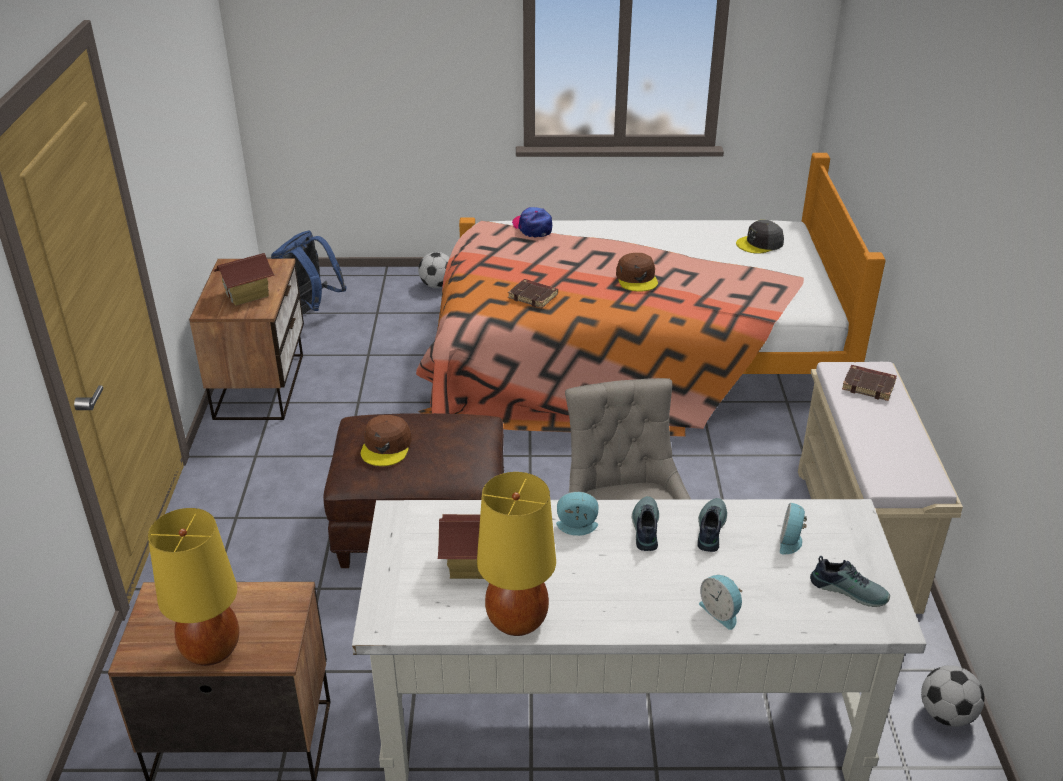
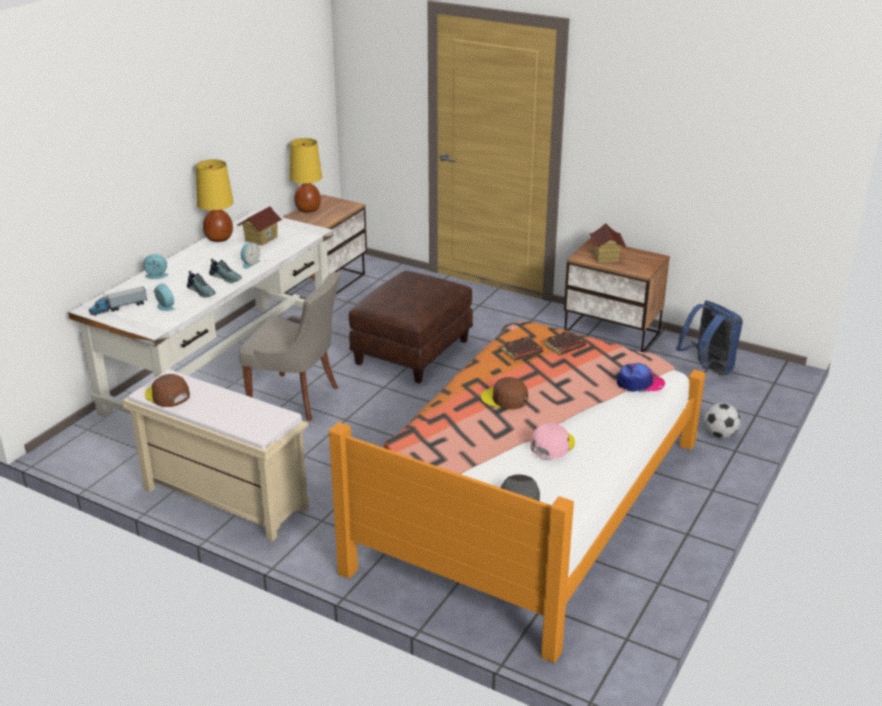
camera: 120 degrees right, 5 degrees down
brown cap [361,415,412,466] -> brown cap moved to [145,374,190,407]
shoe [810,556,890,607] -> toy truck [89,286,147,316]
brown book [842,365,897,401] -> brown book moved to [544,331,586,355]
football [921,665,985,727] -> none
none -> pink cap [530,423,575,459]

